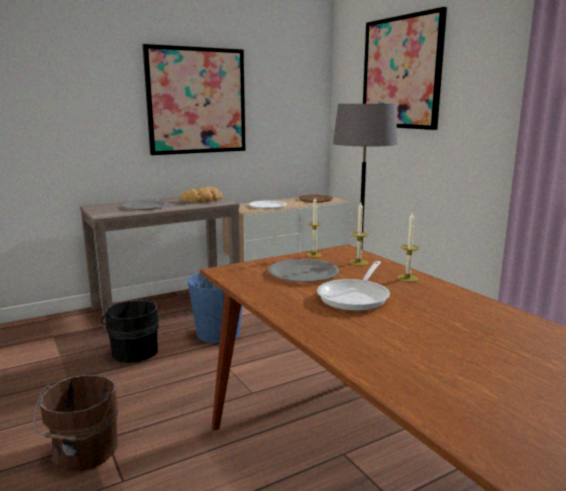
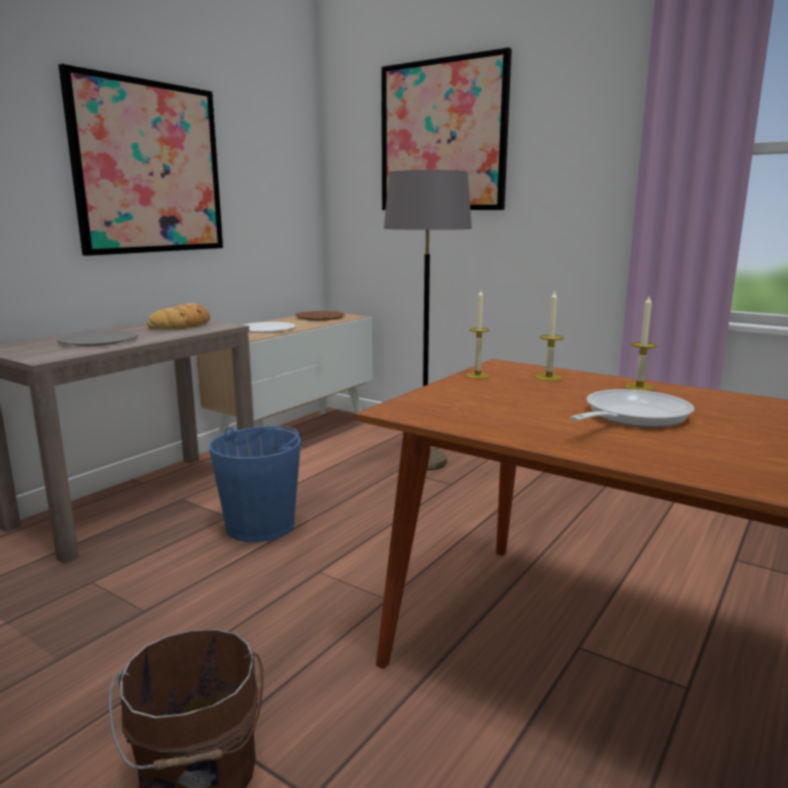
camera: 25 degrees left, 0 degrees up
black bucket [101,300,159,363] -> none
grey plate [268,259,339,282] -> none
frying pan [317,261,390,311] -> frying pan turned 135 degrees counterclockwise [570,389,694,428]

